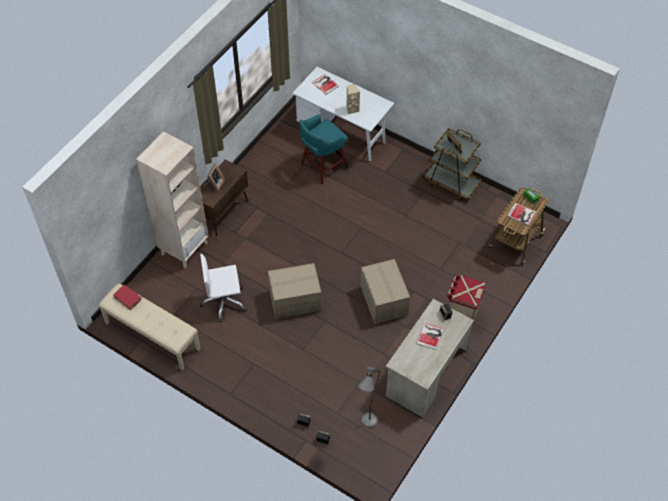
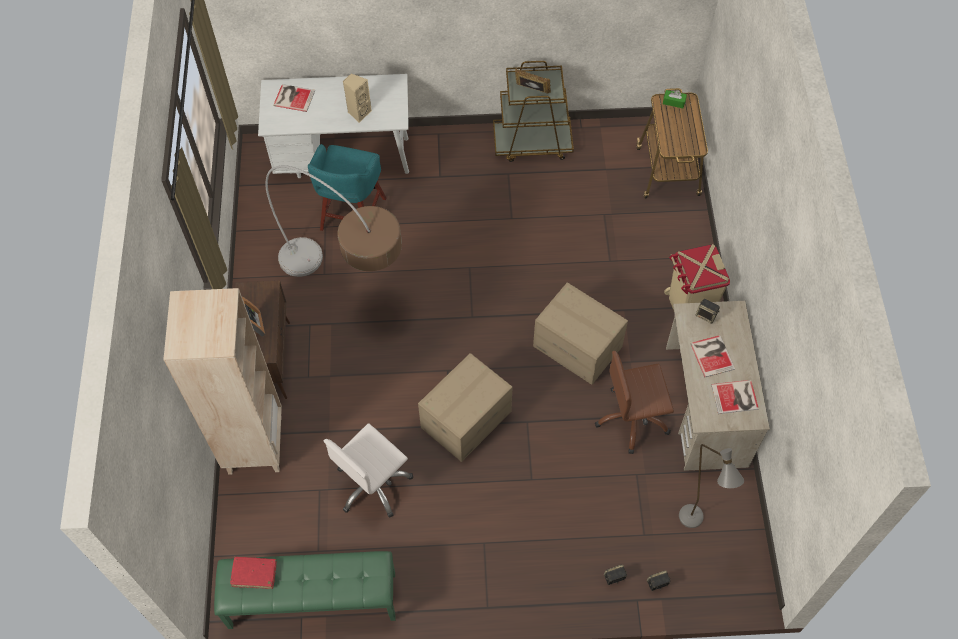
camera: 35 degrees left, 5 degrees up
beige bench [98,284,201,370] -> green bench [214,551,396,629]
book [507,203,536,225] -> book moved to [711,380,759,414]
none -> floor lamp [265,165,402,277]
none -> brown office chair [595,351,674,454]

